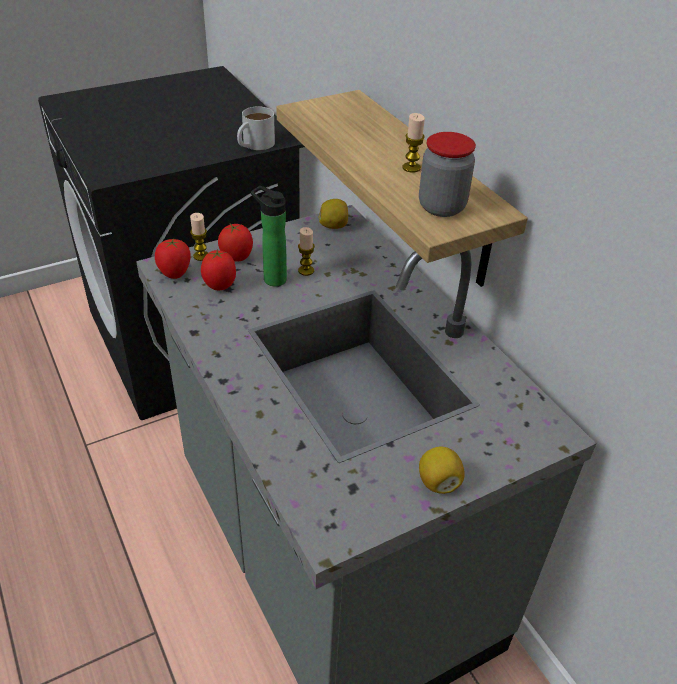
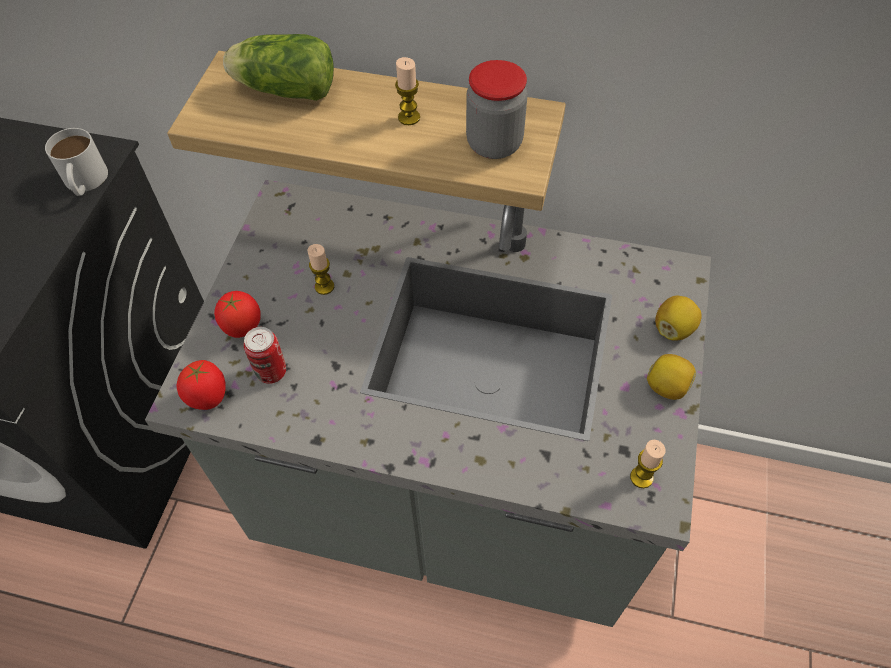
camera: 45 degrees left, 15 degrees up
candle [190,213,208,261] -> candle moved to [630,440,665,488]
tomato [201,249,236,290] -> can [244,327,286,384]
bottle [251,186,287,286] -> none
lemon [319,199,348,229] -> lemon moved to [655,296,702,341]
none -> lettuce [223,34,334,101]

